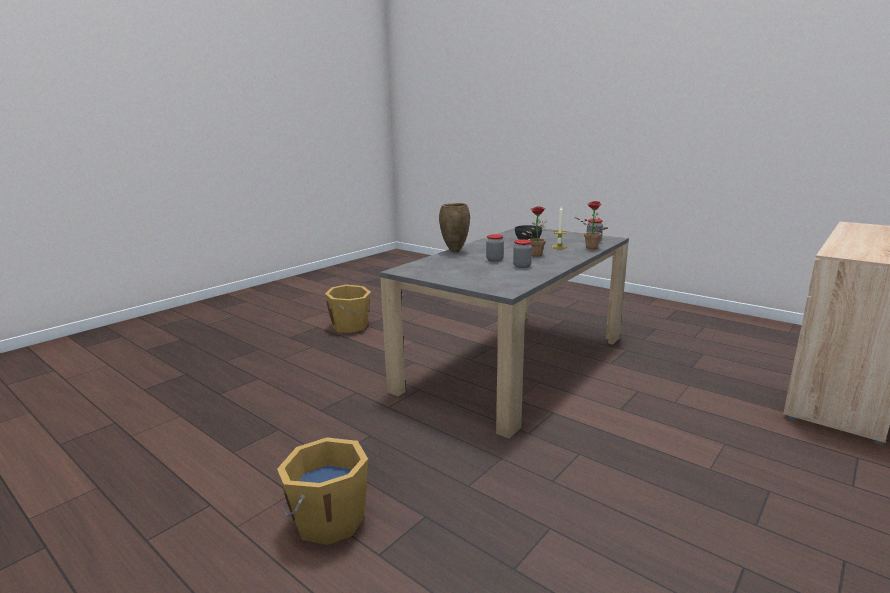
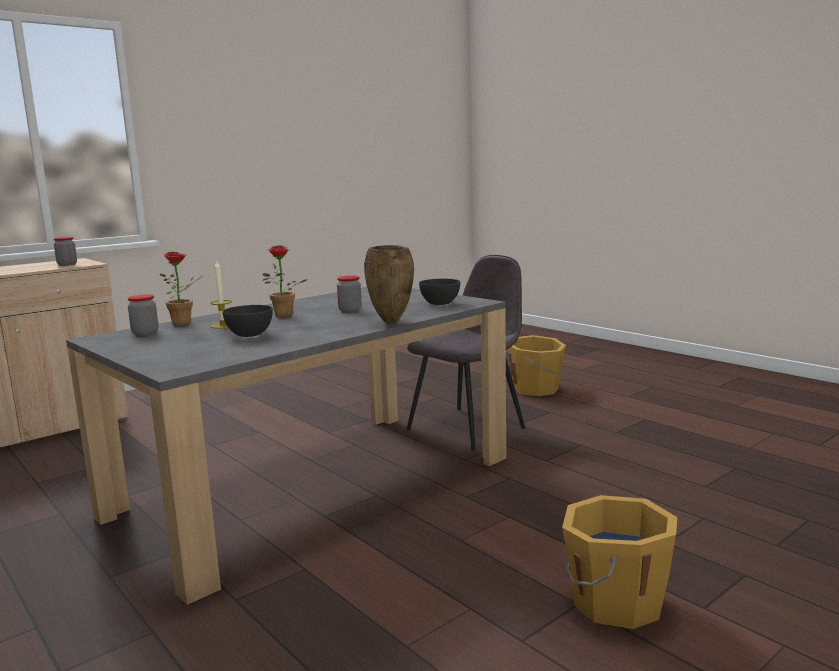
camera: 170 degrees left, 5 degrees down
jar [513,239,532,268] -> jar moved to [54,237,77,266]
none -> grey chair [407,255,525,451]
none -> grey bowl [419,279,460,305]

